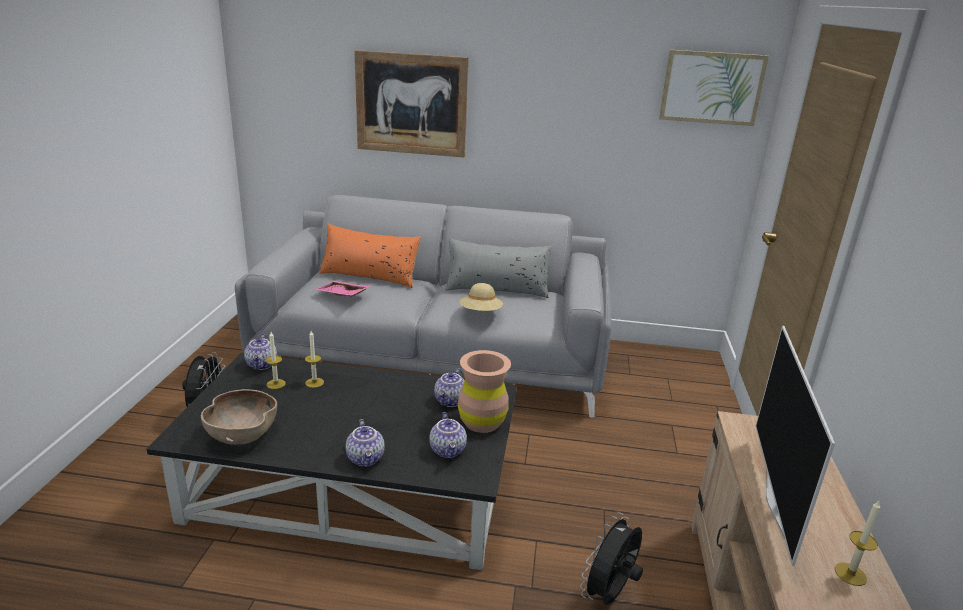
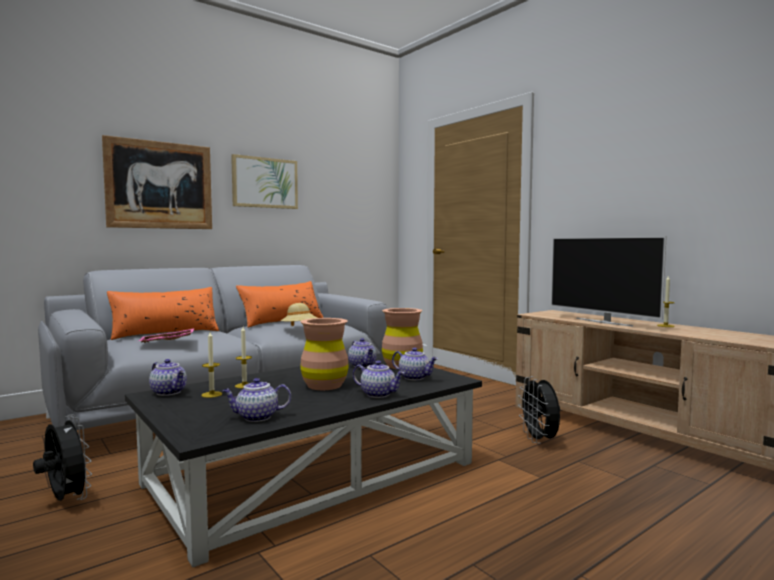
camera: 45 degrees left, 20 degrees down
brown bowl [201,389,277,445] -> teapot [222,378,291,422]
grey pillow [445,239,552,298] -> orange pillow [236,281,324,328]
picture [659,50,769,126] -> picture moved to [231,154,298,209]
none -> brown vase [300,318,349,390]

